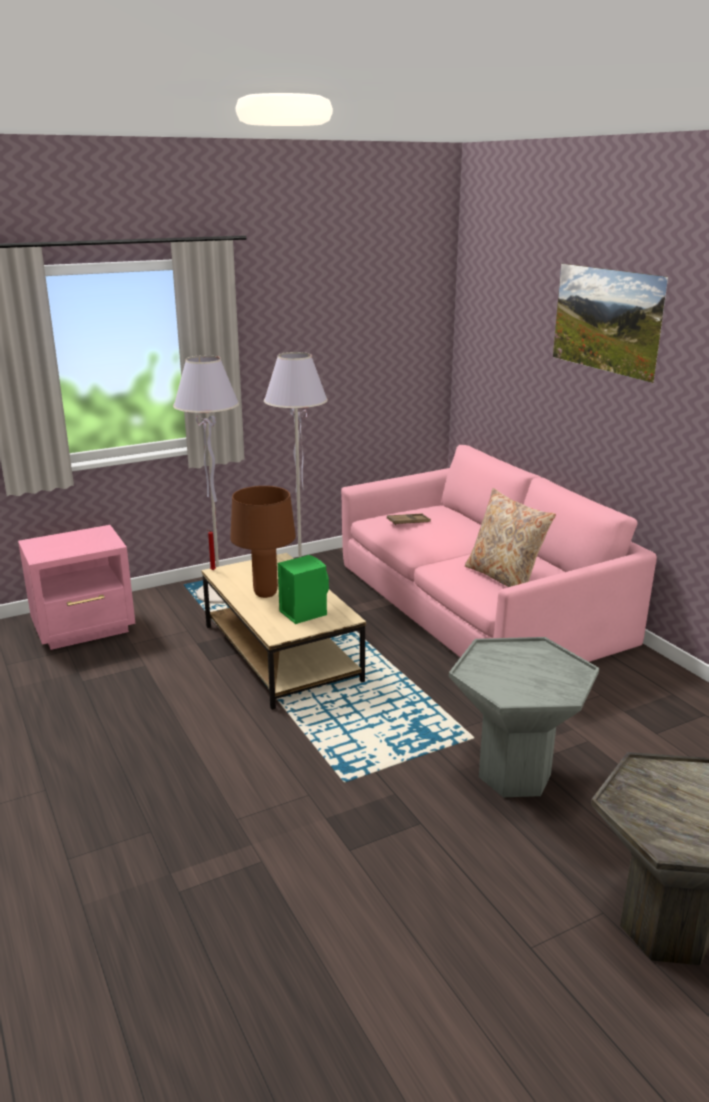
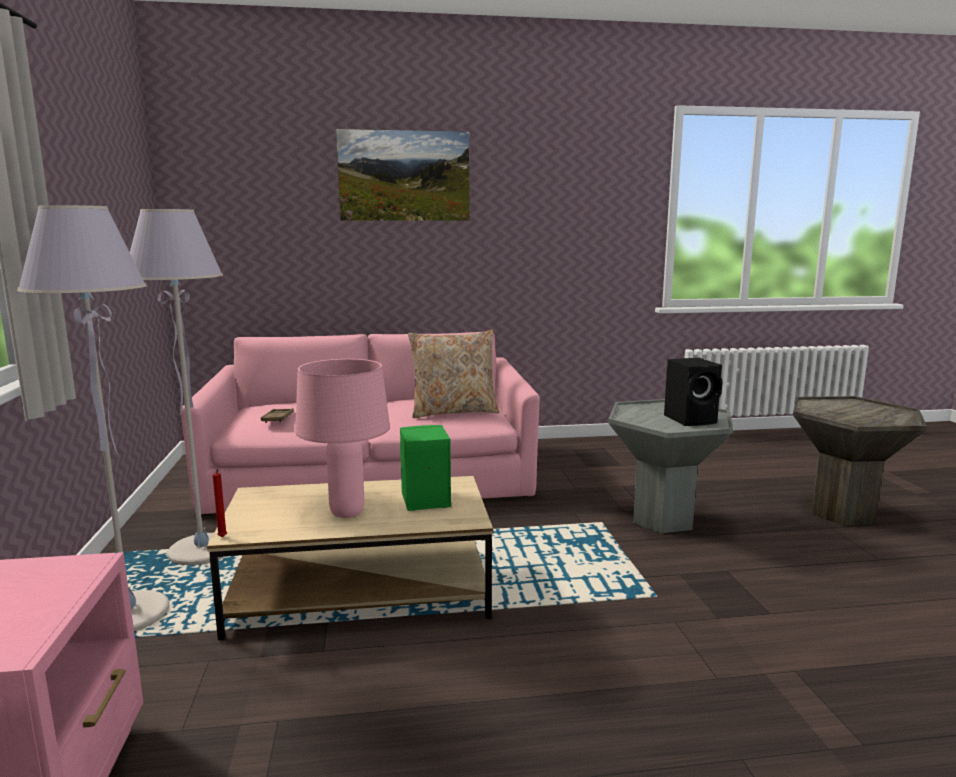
camera: 70 degrees left, 10 degrees down
brown table lamp [230,486,296,598] -> pink table lamp [295,359,390,518]
none -> black speaker [664,358,723,426]

